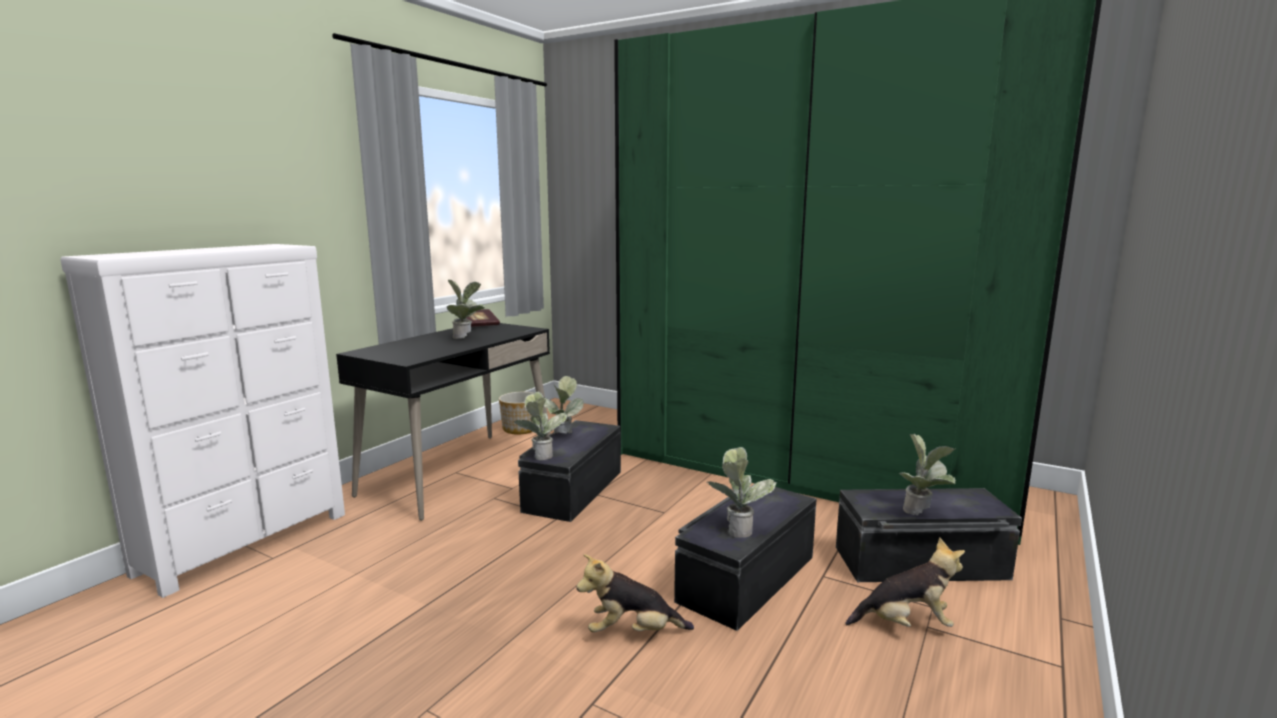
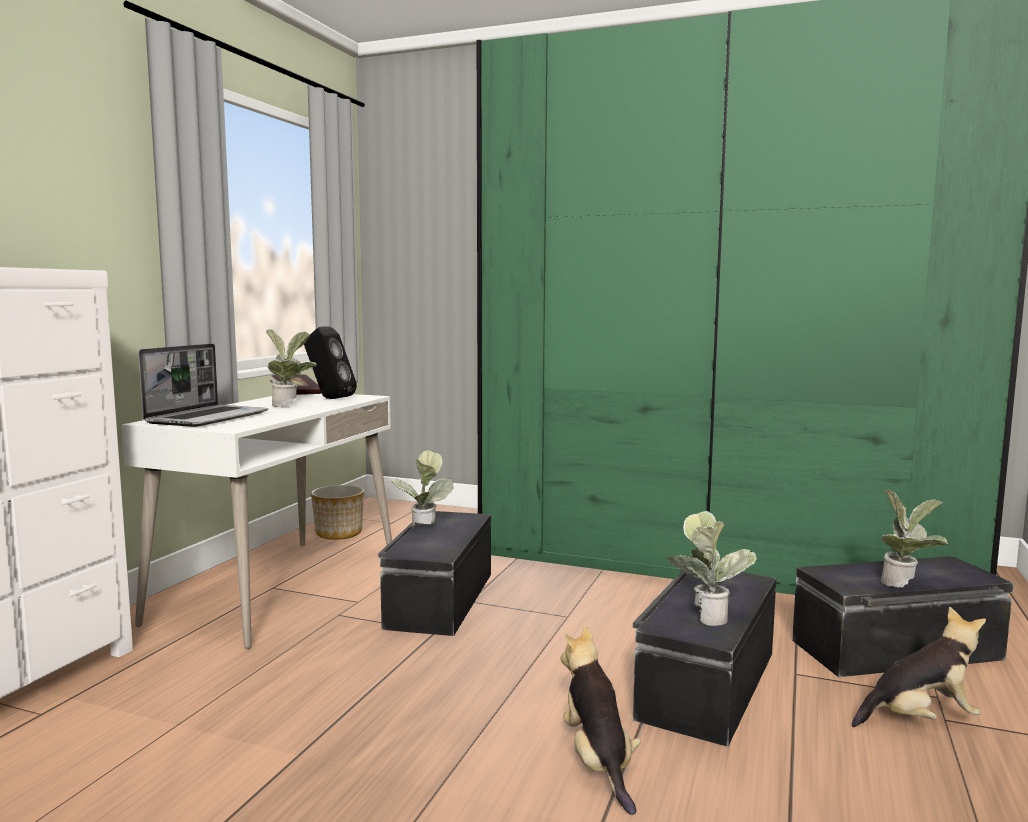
camera: 10 degrees left, 5 degrees down
black desk [336,323,551,521] -> white desk [121,393,392,649]
potted plant [514,392,567,460] -> none
plush toy [576,554,694,632] -> plush toy turned 90 degrees clockwise [560,626,641,815]
none -> laptop [139,344,268,427]
none -> black speaker [304,326,357,399]

